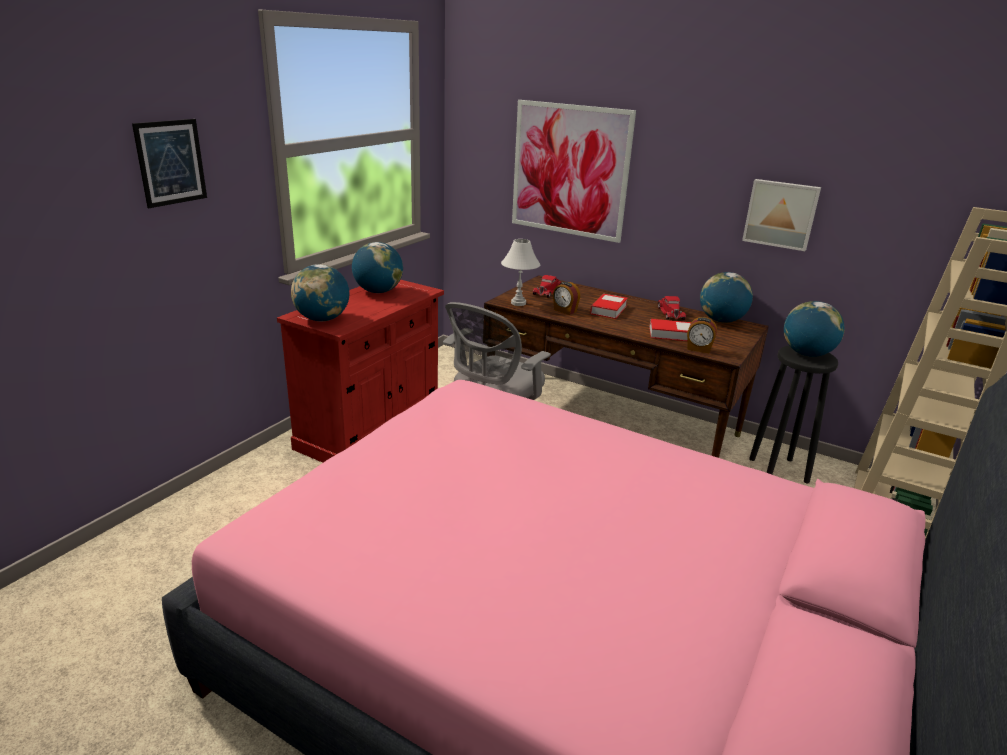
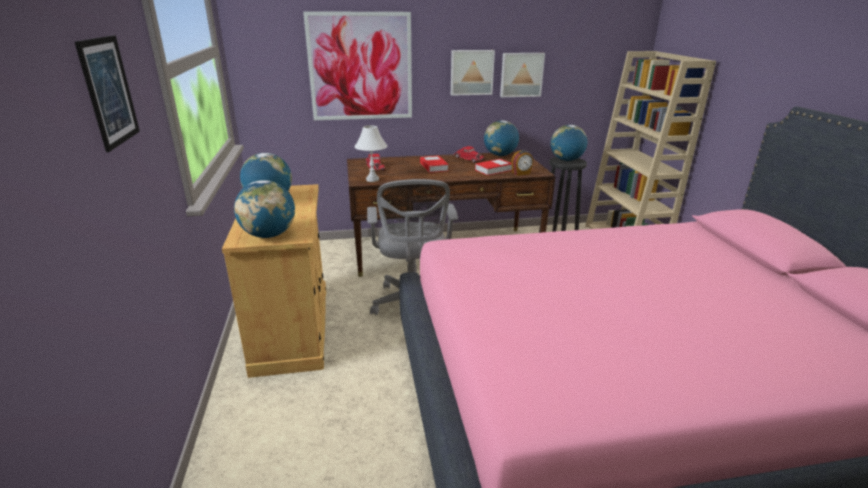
camera: 40 degrees left, 0 degrees up
red cabinet [277,280,444,463] -> beige cabinet [222,184,326,378]
alarm clock [553,282,580,315] -> none
none -> picture [451,50,495,96]

